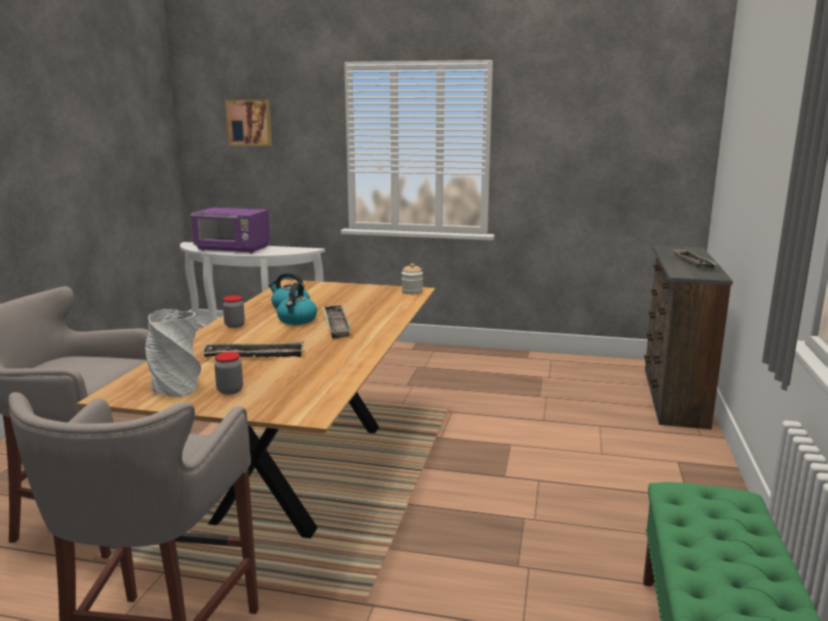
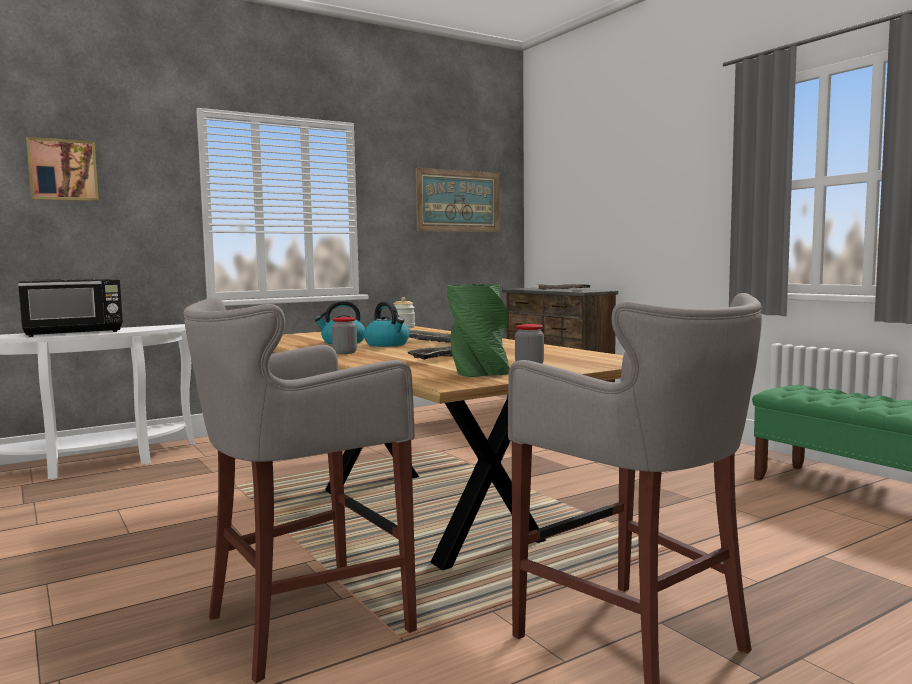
camera: 45 degrees left, 10 degrees down
grey vase [146,309,201,397] -> green vase [447,284,510,378]
purple microwave [190,207,270,253] -> black microwave [18,279,123,337]
none -> picture [416,168,500,232]

